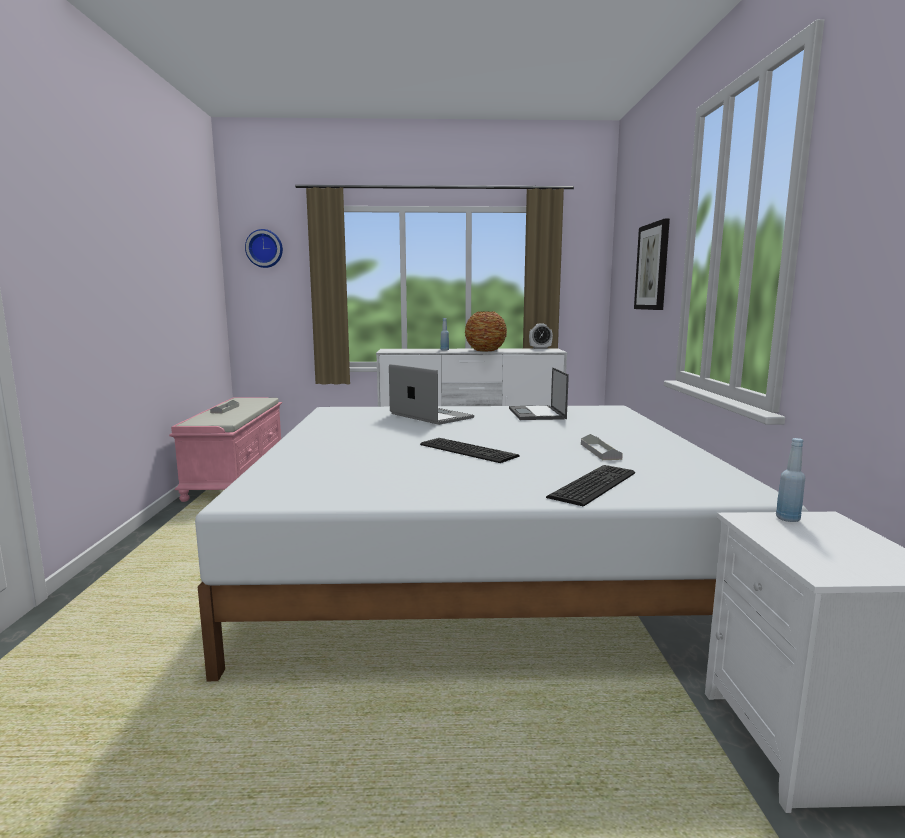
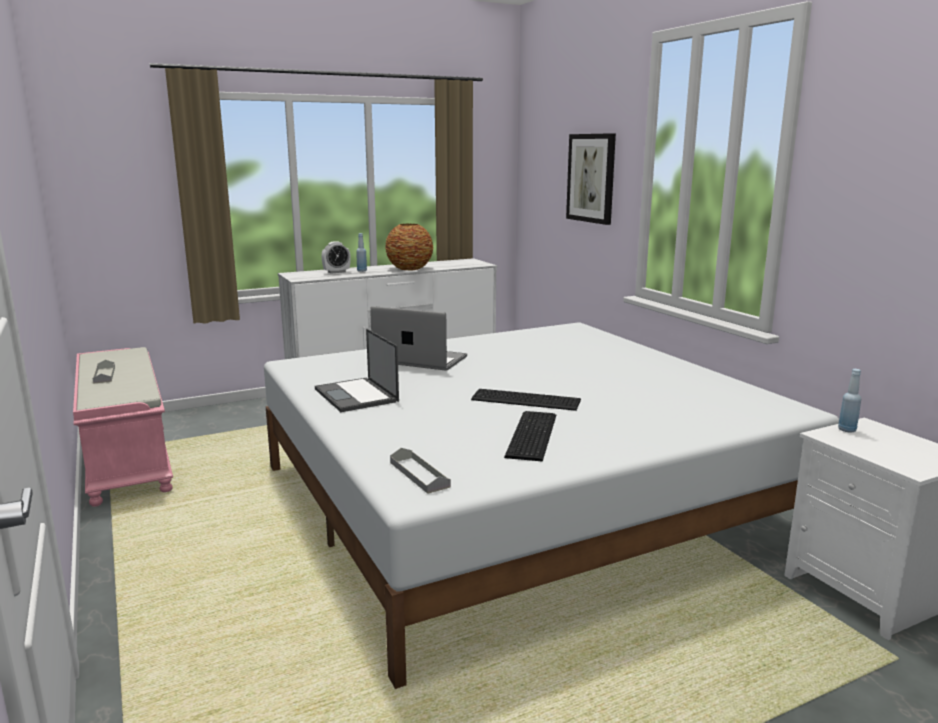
camera: 25 degrees left, 5 degrees up
wall clock [245,229,283,268] -> none
laptop [509,367,569,420] -> laptop moved to [315,329,399,412]
alarm clock [529,323,553,349] -> alarm clock moved to [321,241,351,274]
keyboard [546,465,635,507] -> keyboard moved to [504,411,556,462]
grey tray [581,434,623,460] -> grey tray moved to [390,448,451,494]

